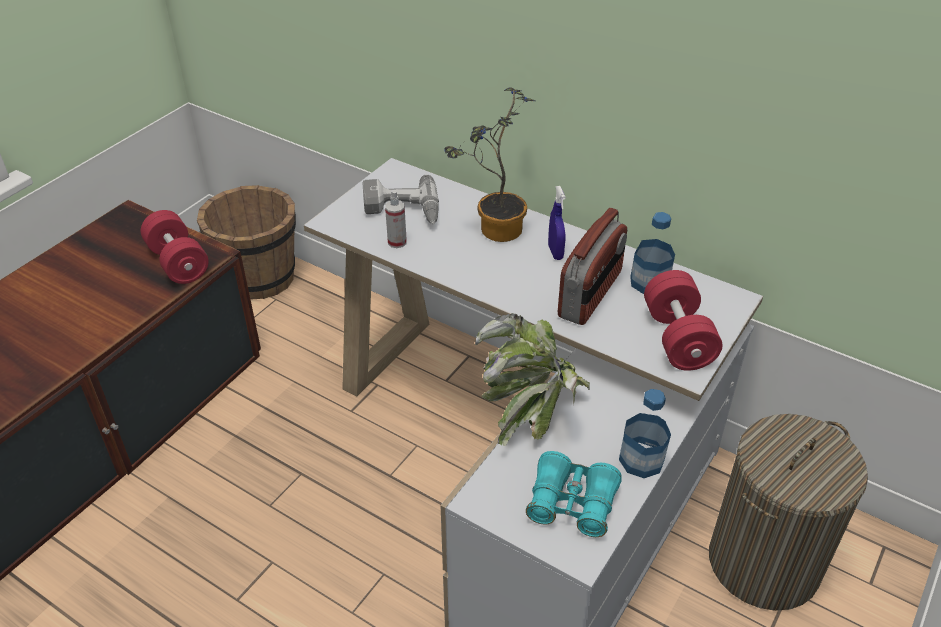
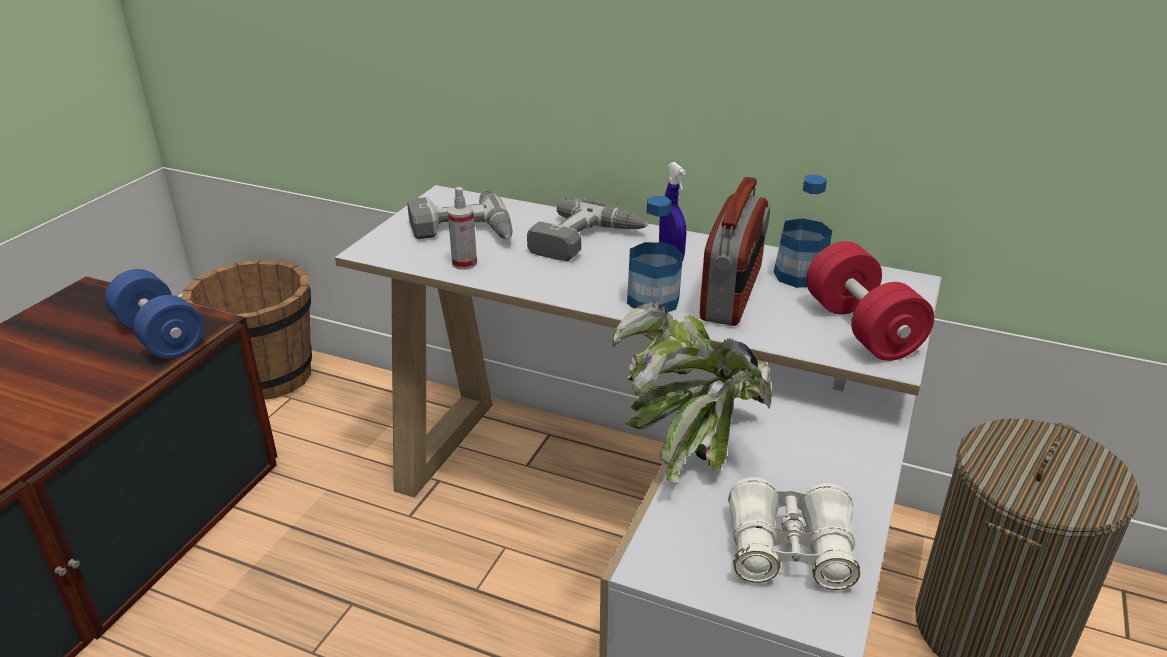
camera: 10 degrees left, 10 degrees down
red dumbbell [141,210,209,284] -> blue dumbbell [105,269,204,359]
potted plant [444,87,535,242] -> power drill [527,198,649,261]
turquoise binoculars [526,451,622,537] -> white binoculars [728,477,861,590]
bottle [619,389,671,478] -> bottle moved to [627,196,683,312]

